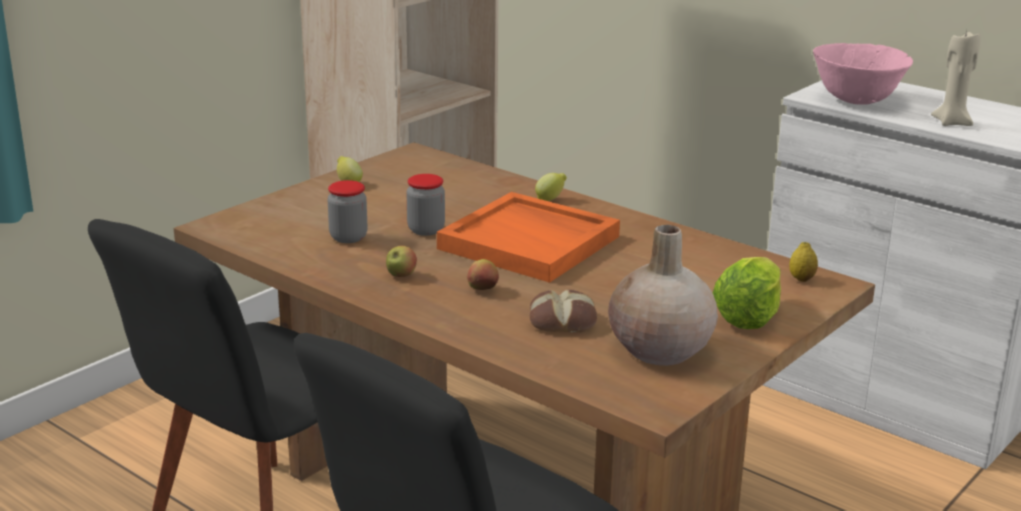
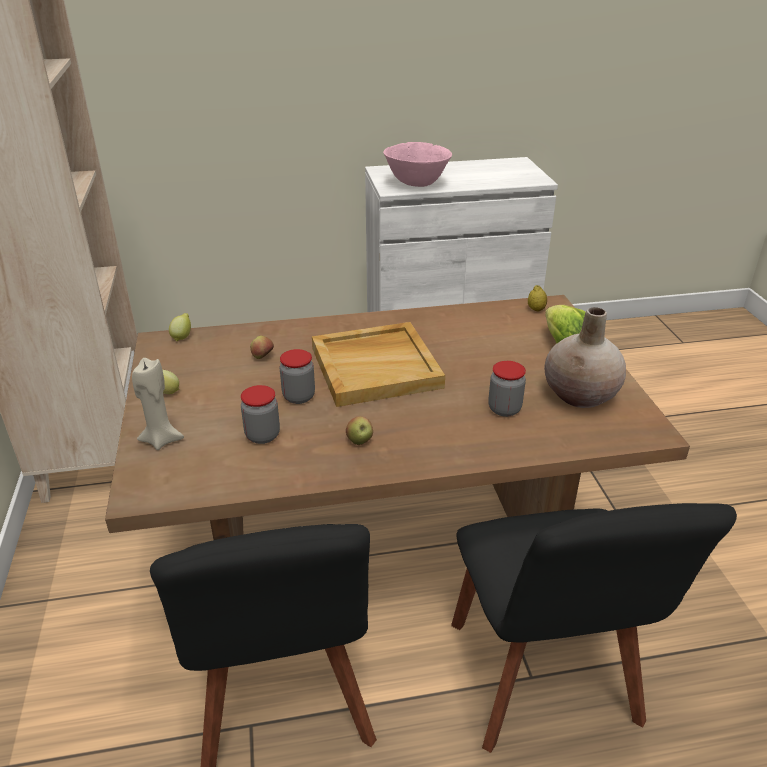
camera: 50 degrees left, 10 degrees up
orange tray [437,192,620,283] -> beige tray [312,322,445,407]
apple [467,259,499,290] -> apple moved to [250,336,274,359]
bread [530,290,597,332] -> jar [488,361,526,417]
lemon [535,173,567,201] -> lemon moved to [169,313,191,341]
beige candle [931,30,981,126] -> beige candle moved to [132,358,184,450]

